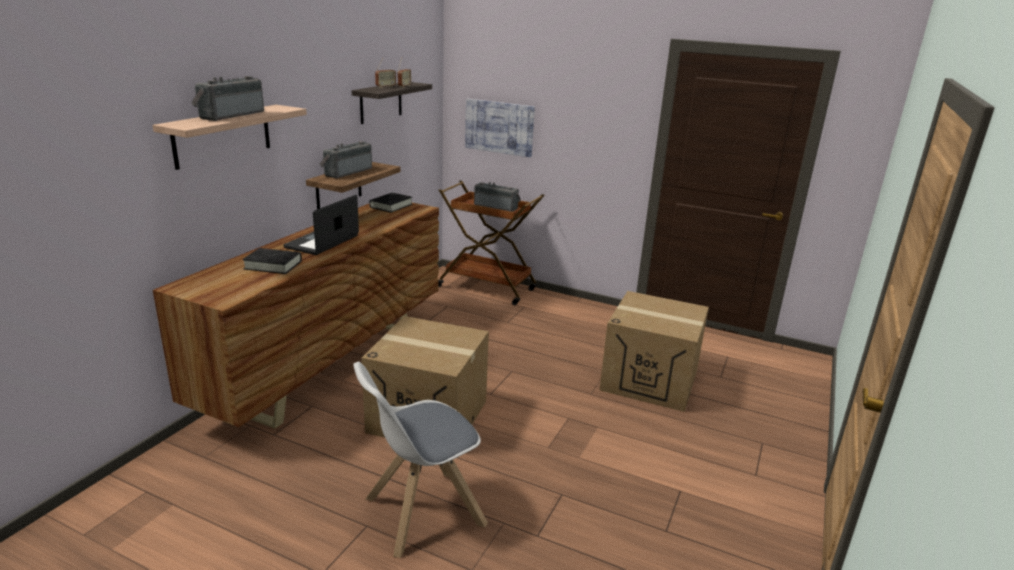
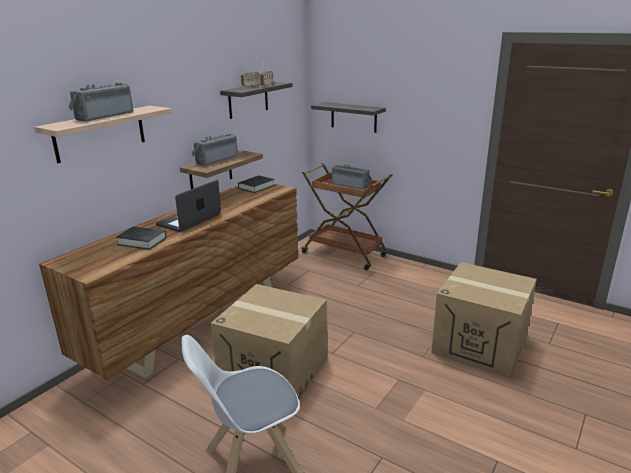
camera: 10 degrees right, 0 degrees up
picture [465,99,535,157] -> shelf [311,102,386,133]

